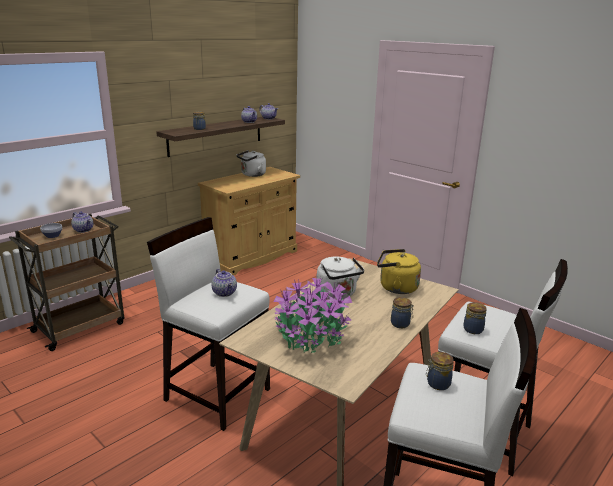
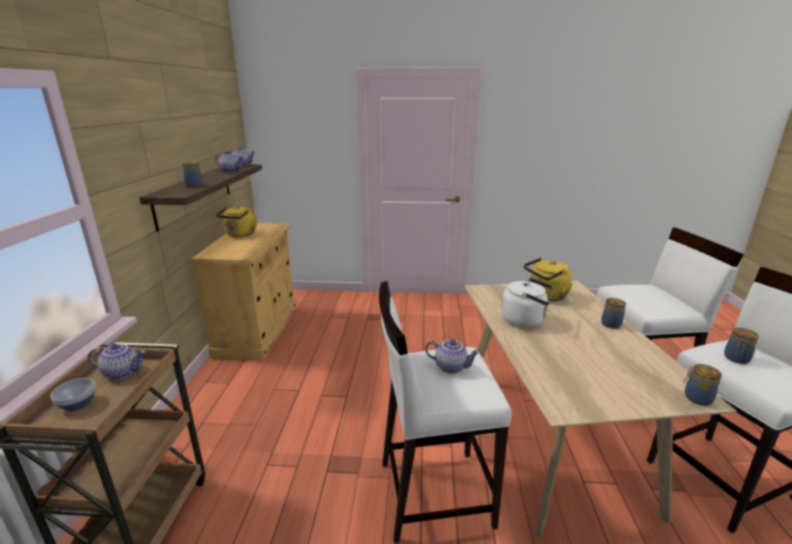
camera: 40 degrees left, 0 degrees up
white kettle [236,150,266,177] -> yellow kettle [216,206,258,237]
potted plant [274,276,352,353] -> none
jar [464,302,487,334] -> jar moved to [683,364,722,406]

